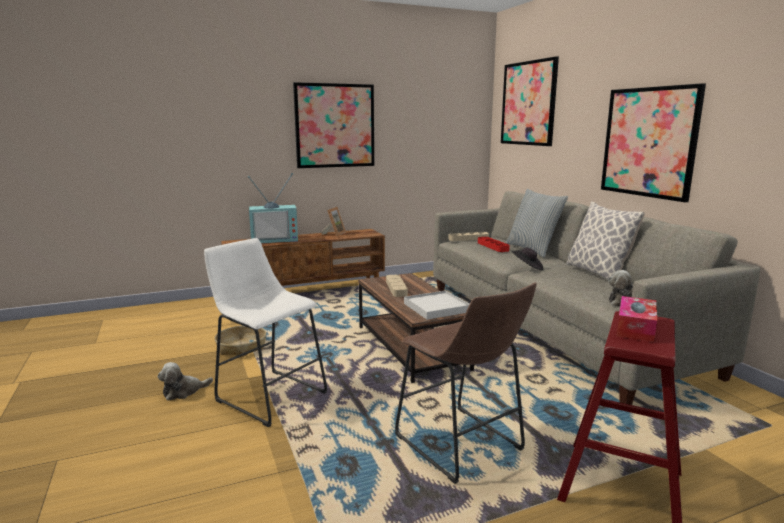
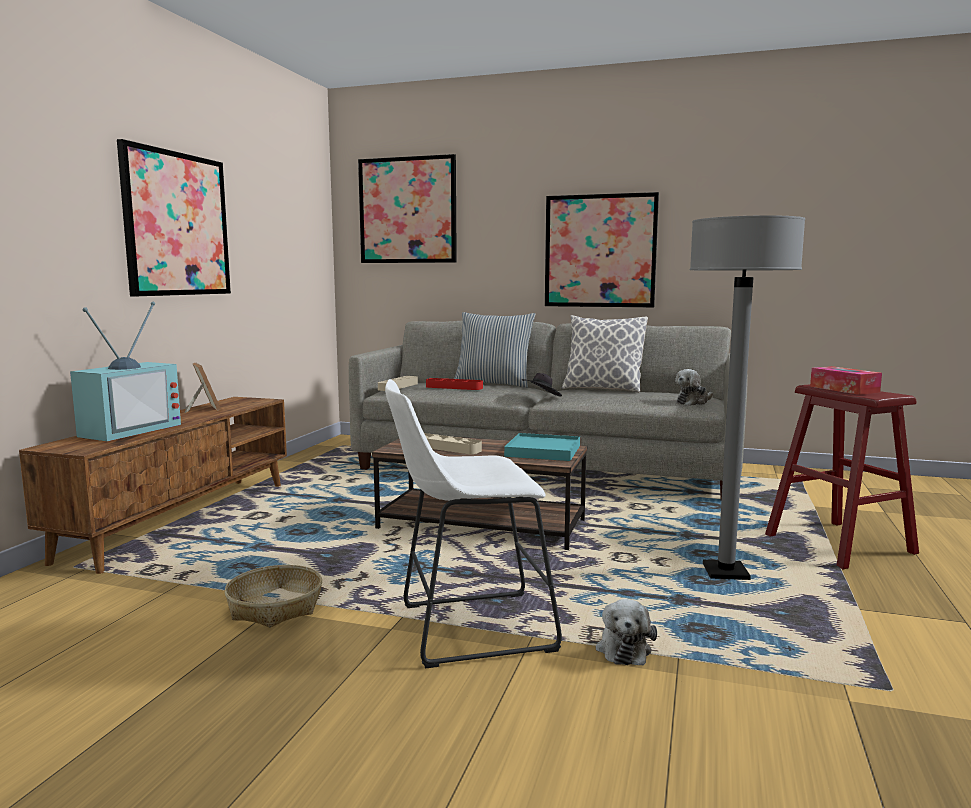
camera: 50 degrees left, 5 degrees down
plush toy [157,362,213,401] -> plush toy moved to [596,599,657,666]
brown stool [395,282,537,484] -> grey floor lamp [690,215,805,580]
white tray [404,291,469,320] -> turquoise tray [504,433,580,461]

